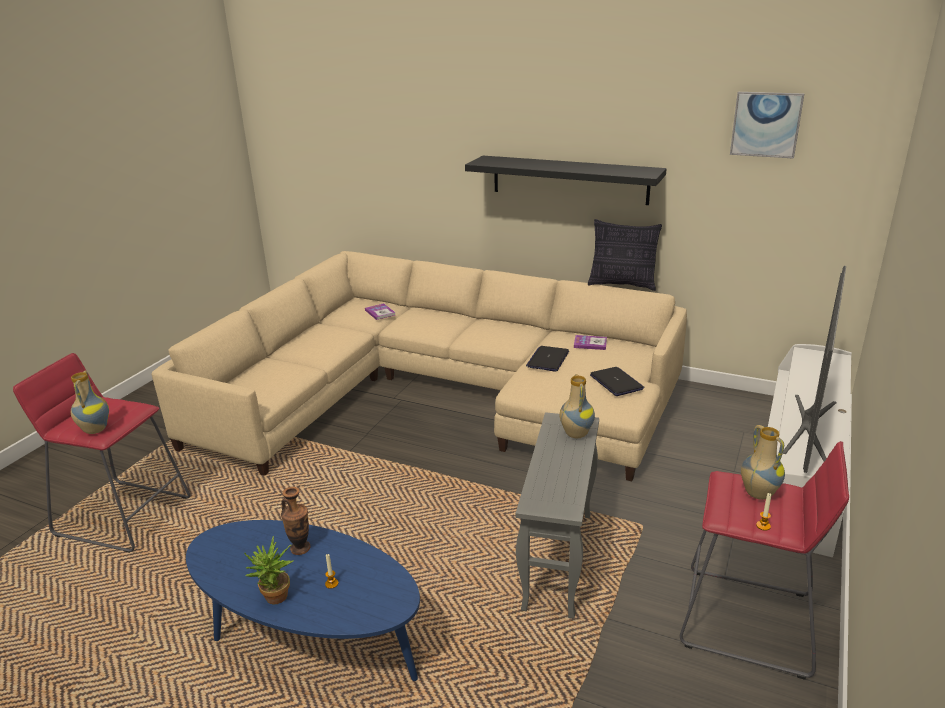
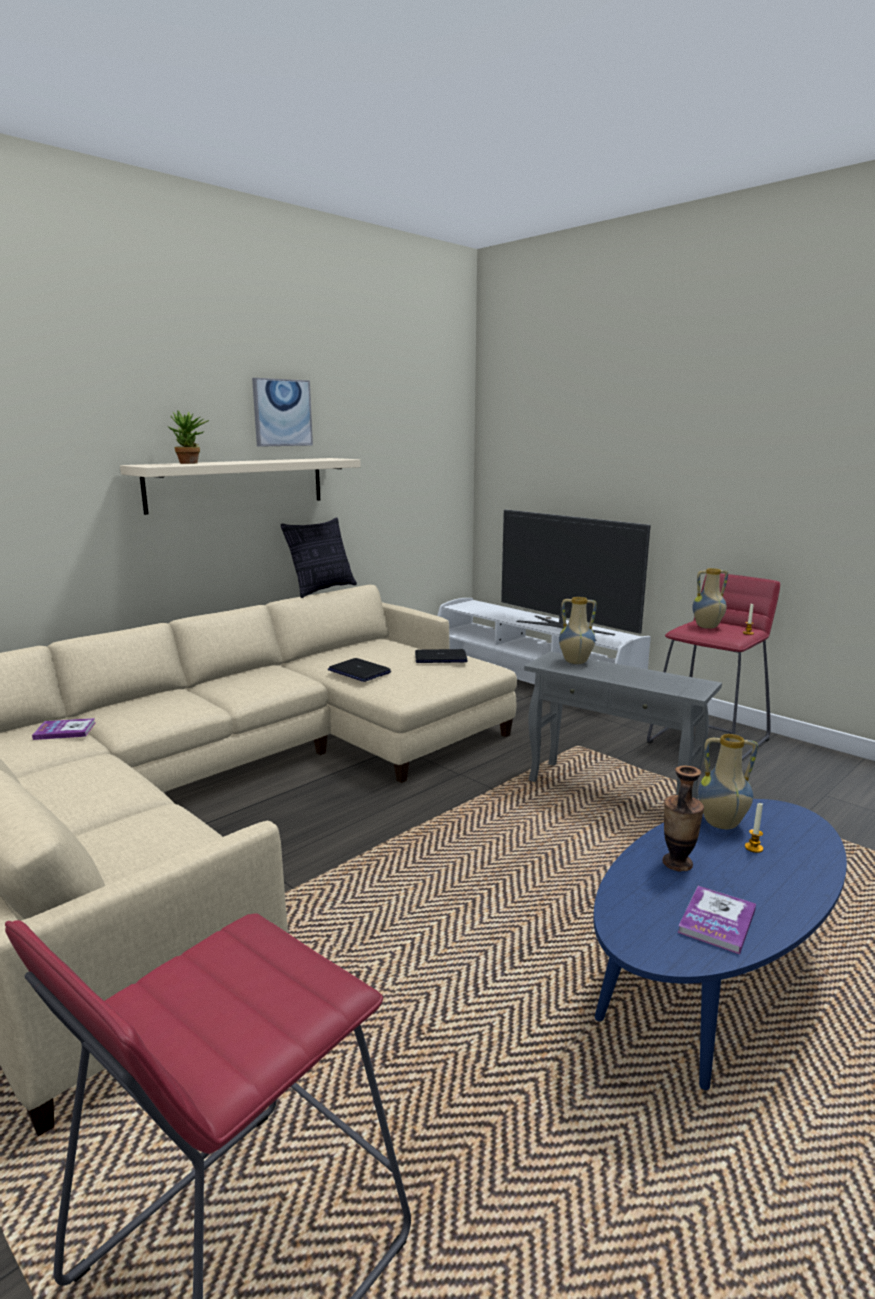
camera: 70 degrees left, 10 degrees down
vase [71,371,109,434] -> vase moved to [698,734,758,829]
potted plant [244,536,294,605] -> potted plant moved to [168,410,209,464]
black shelf [465,156,667,205] -> beige shelf [120,458,361,515]
book [574,335,607,350] -> book moved to [678,886,756,954]
picture [730,92,804,159] -> picture moved to [252,378,313,447]

